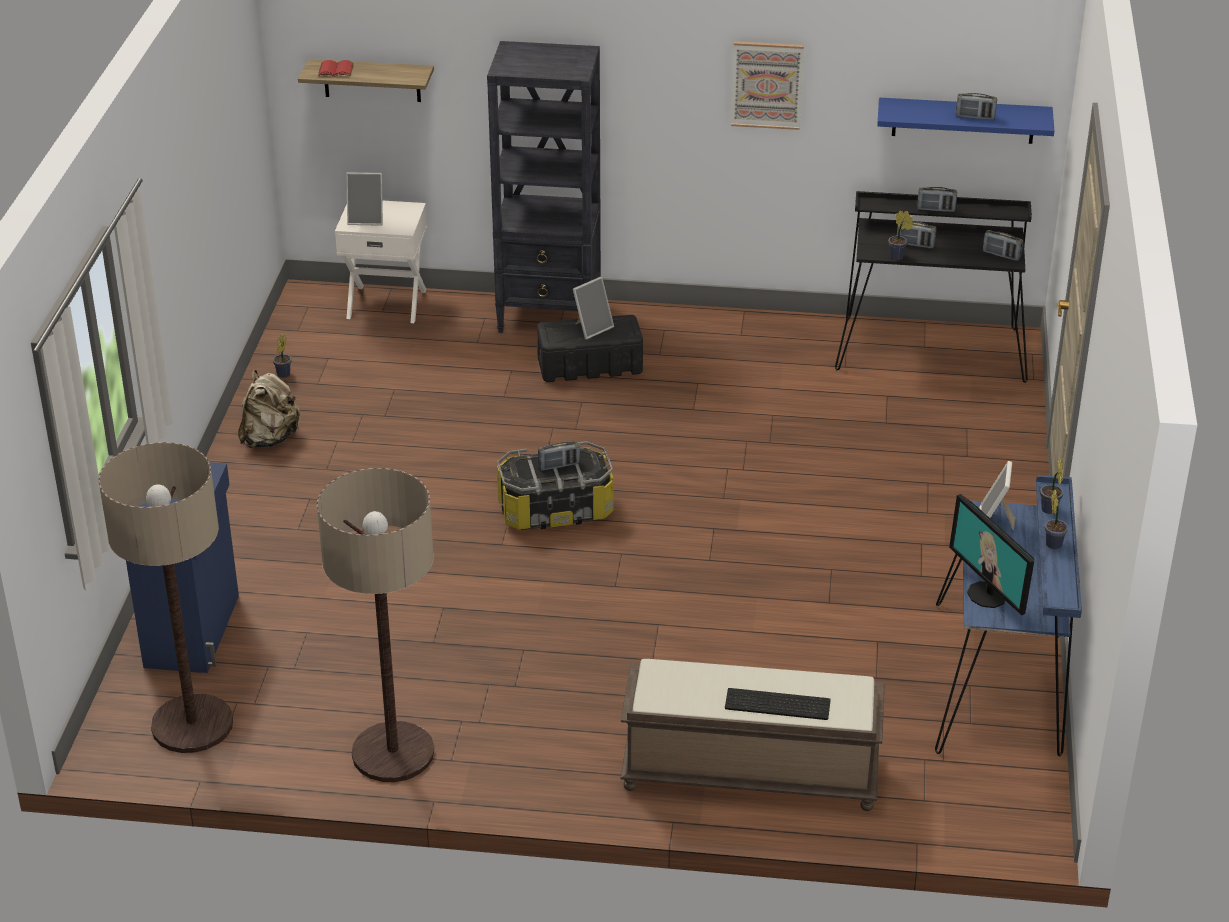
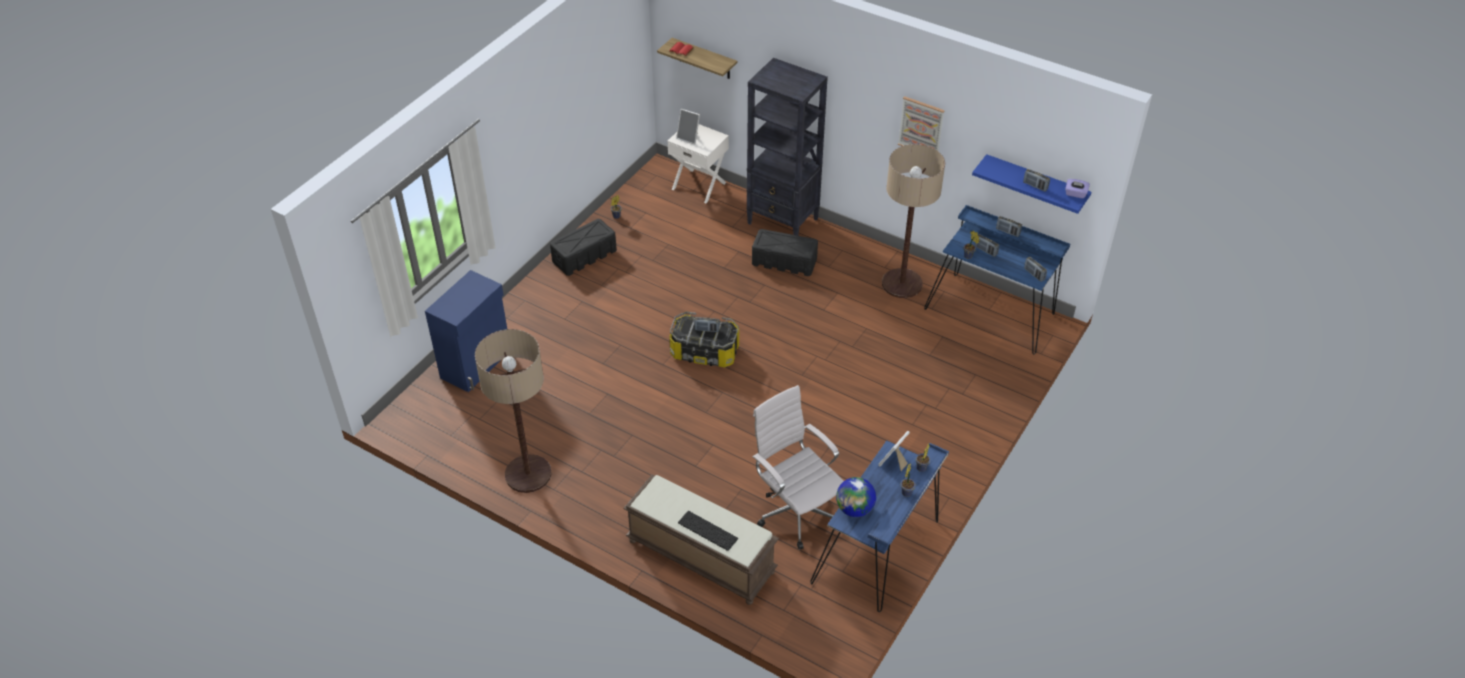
camera: 25 degrees right, 10 degrees up
floor lamp [98,442,233,753] -> floor lamp moved to [882,144,945,298]
beige backpack [238,370,300,448] -> black storage box [550,219,617,276]
picture frame [573,277,614,339] -> none
black desk [835,191,1032,383] -> blue desk [924,205,1070,354]
monitor [949,494,1034,615] -> globe [836,477,876,517]
none -> white office chair [752,385,844,550]
none -> purple tissue box [1065,179,1090,199]

